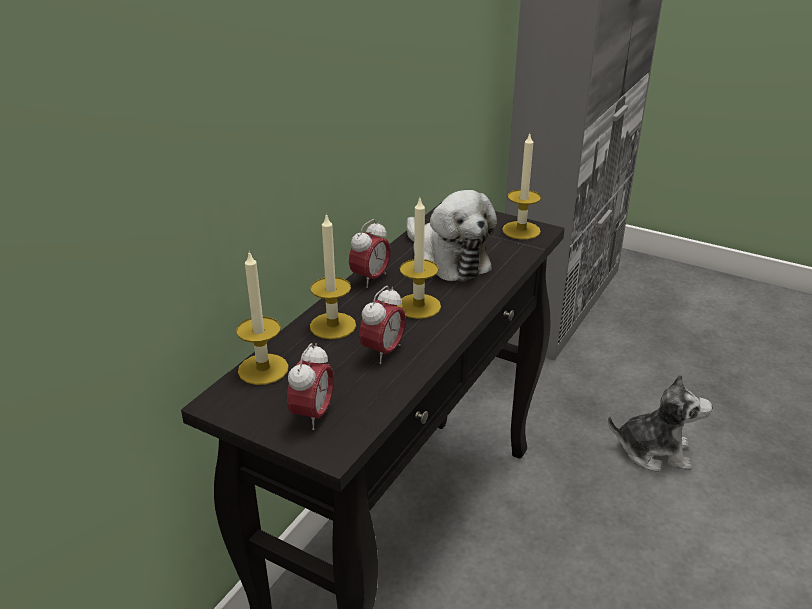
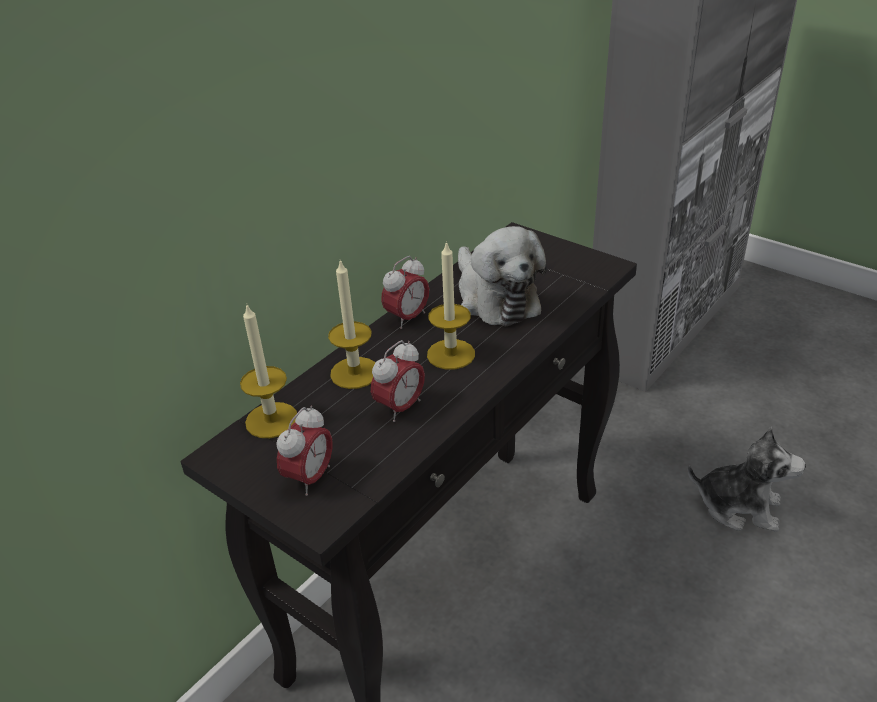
camera: 10 degrees right, 5 degrees up
candle [502,134,541,240] -> none

